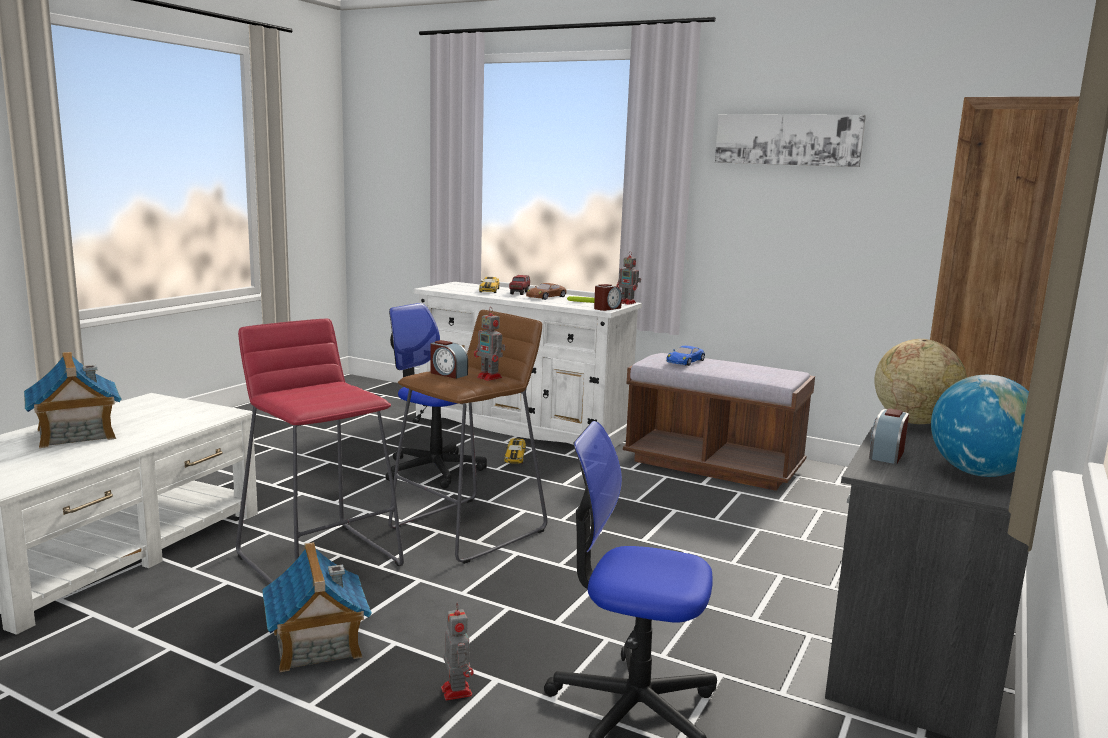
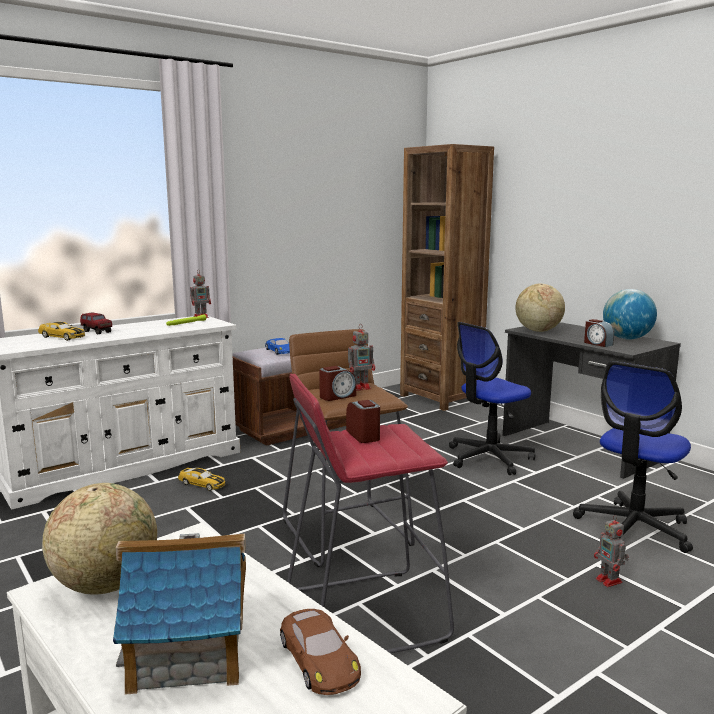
camera: 65 degrees left, 0 degrees up
toy house [262,542,372,672] -> none
office chair [385,303,487,489] -> office chair moved to [449,322,535,475]
toy robot [441,603,474,700] -> toy robot turned 120 degrees counterclockwise [594,515,629,587]
brown toy car [526,283,567,300] -> brown toy car moved to [280,609,361,695]
alarm clock [594,284,622,311] -> alarm clock moved to [346,400,380,443]
picture [715,114,866,167] -> none
none -> globe [42,483,157,595]

